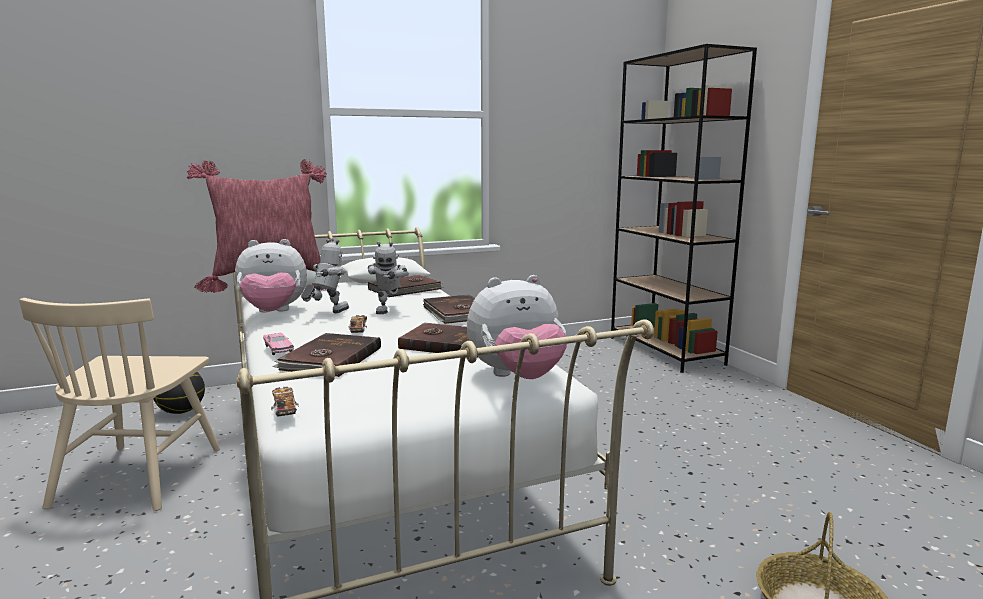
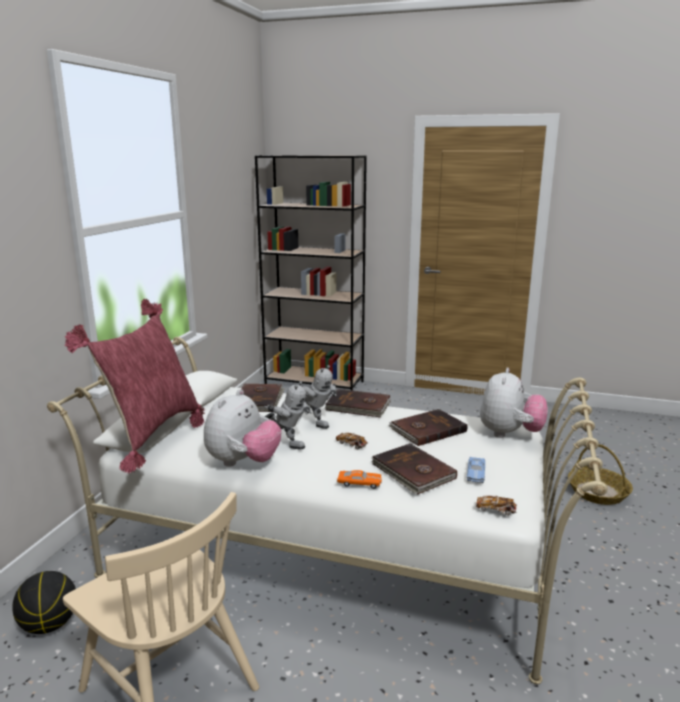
camera: 50 degrees left, 5 degrees up
pink toy car [263,333,294,355] -> orange toy car [337,470,382,489]
toy robot [301,239,349,313] -> toy robot turned 135 degrees clockwise [264,381,312,450]
none -> blue toy car [467,457,485,483]

